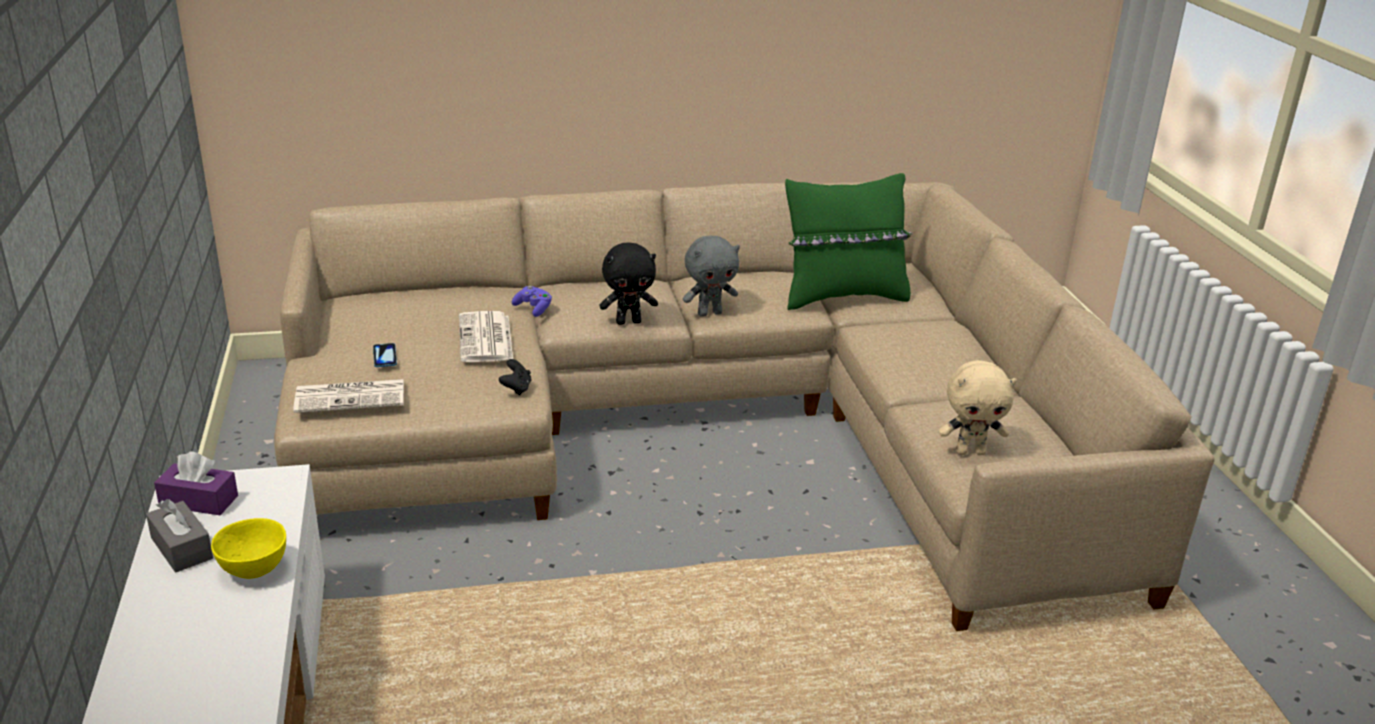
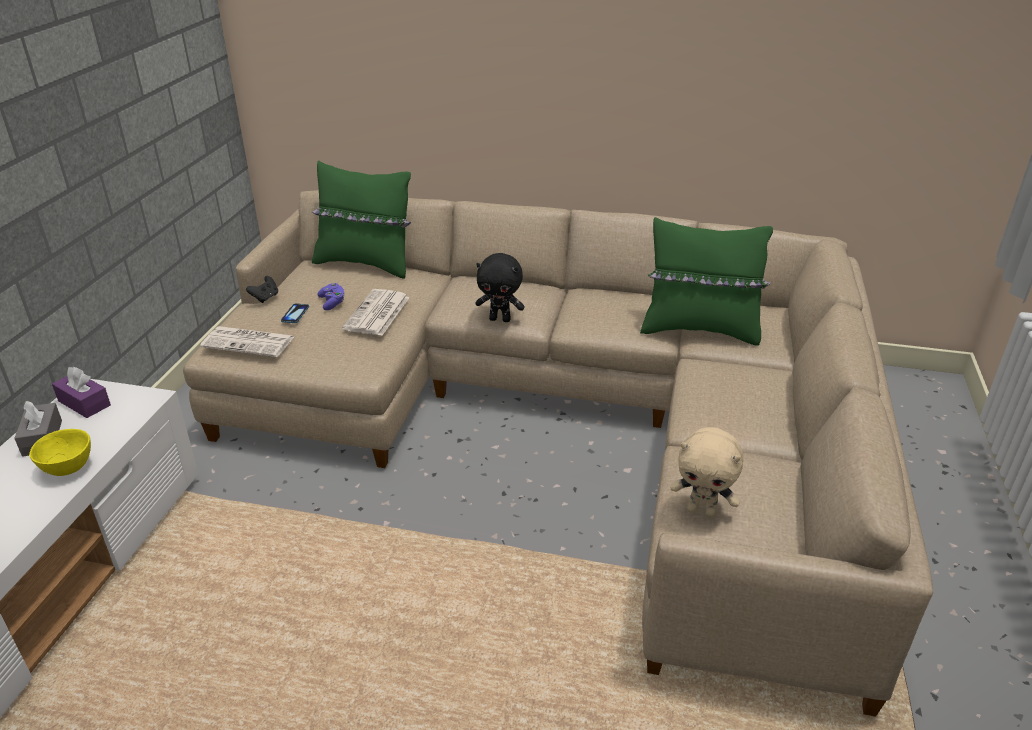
camera: 25 degrees right, 5 degrees up
black game controller [499,359,532,395] -> black game controller moved to [246,276,278,303]
purple game controller [512,286,552,317] -> purple game controller moved to [317,283,345,310]
grey plush toy [683,236,740,317] -> none
none -> green pillow [312,161,411,278]

